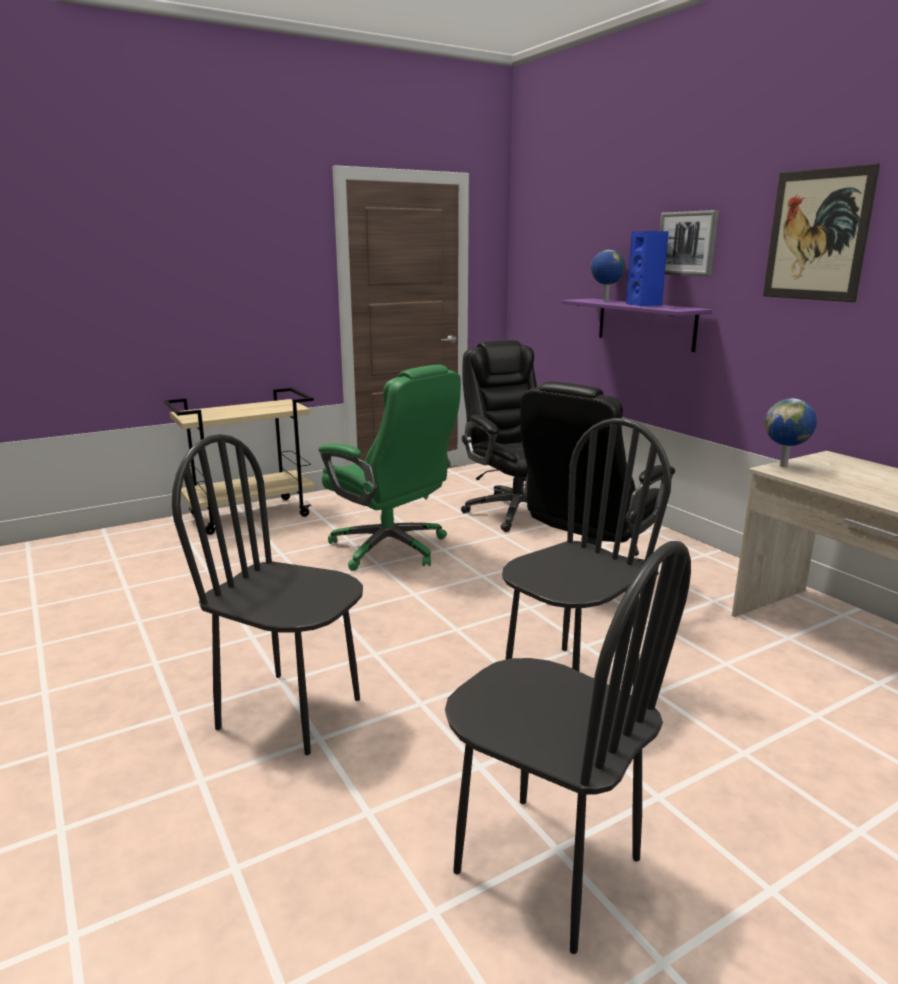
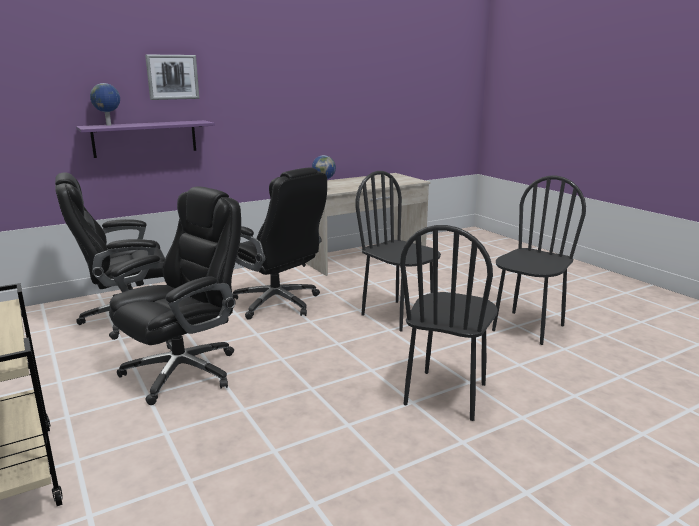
camera: 90 degrees left, 0 degrees up
green office chair [318,365,461,571] -> black office chair [109,186,241,405]
blue speaker [626,231,669,306] -> none
picture [763,163,880,302] -> none

